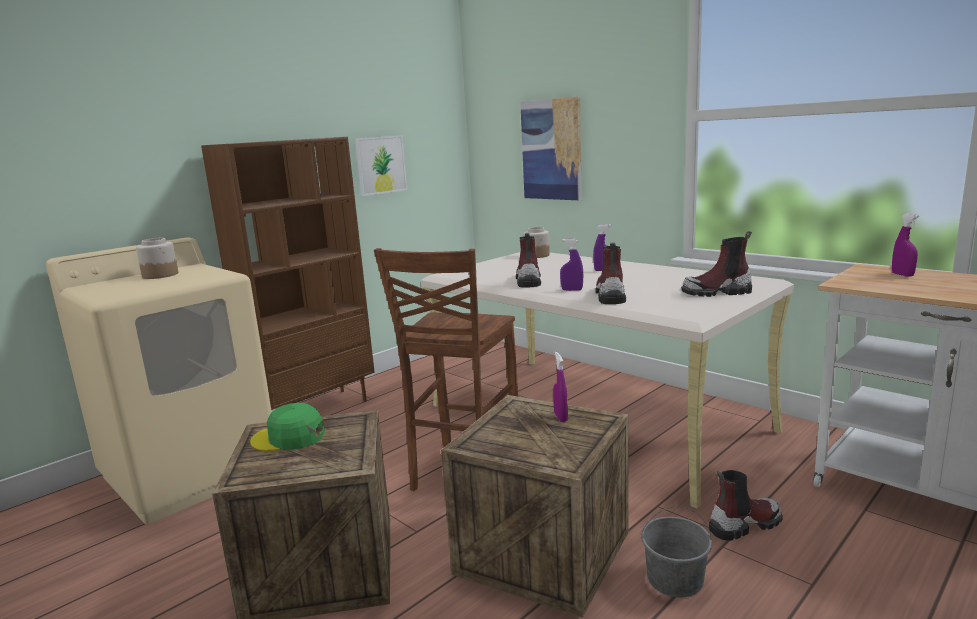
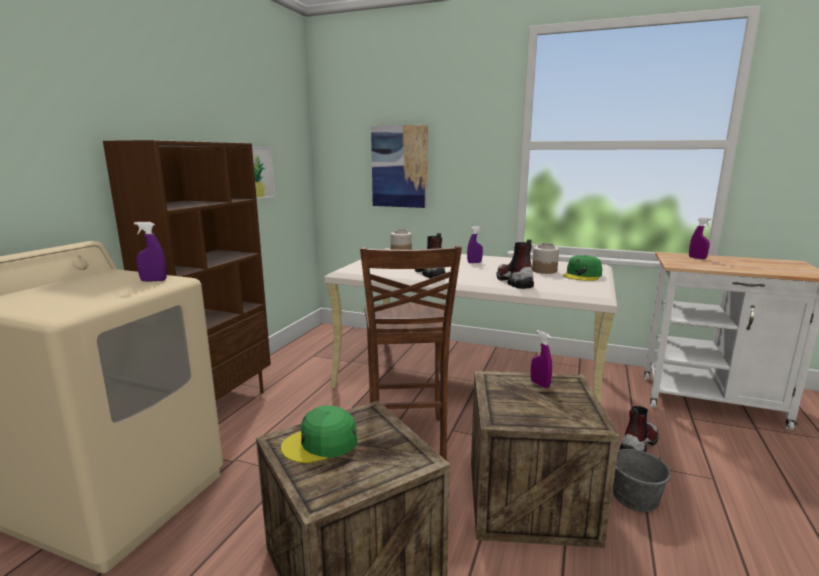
camera: 25 degrees left, 0 degrees up
jar [136,238,178,279] -> jar moved to [532,243,559,274]
purple spray bottle [560,239,583,291] -> purple spray bottle moved to [134,222,167,282]
boot [681,231,752,297] -> green cap [563,255,602,281]

